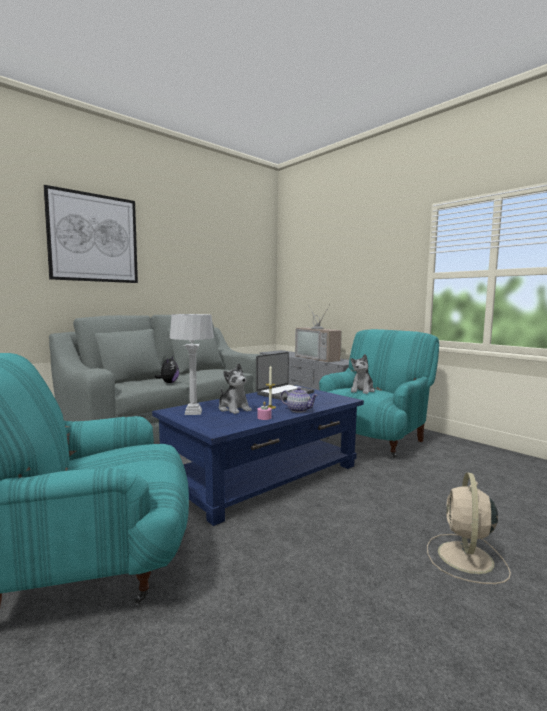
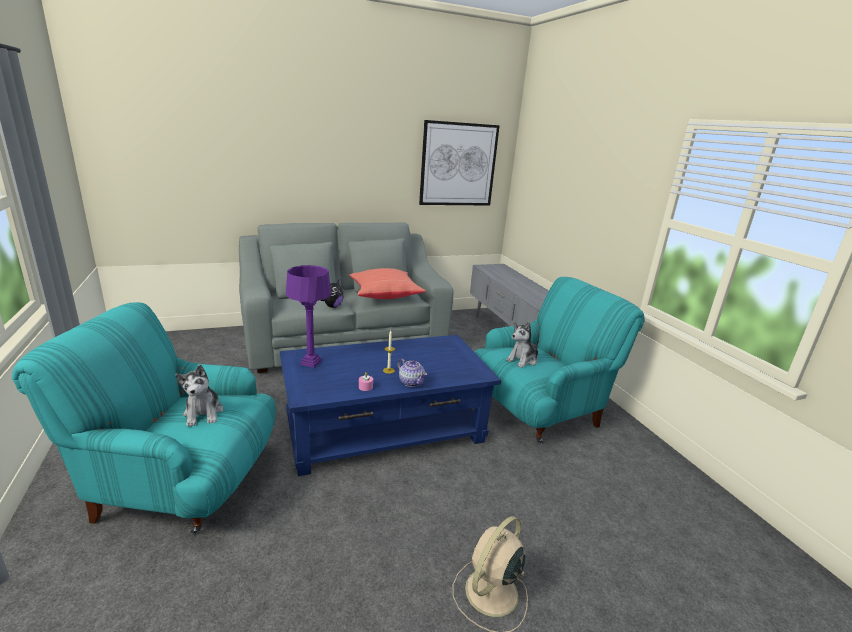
camera: 20 degrees right, 15 degrees up
picture [43,185,138,283] -> picture moved to [419,120,500,206]
grey table lamp [170,314,214,415] -> purple table lamp [286,265,331,368]
plush toy [219,363,252,414] -> plush toy moved to [175,365,223,427]
laptop [256,352,315,400] -> none
television [295,306,341,362] -> none
none -> red pillow [350,268,426,299]

